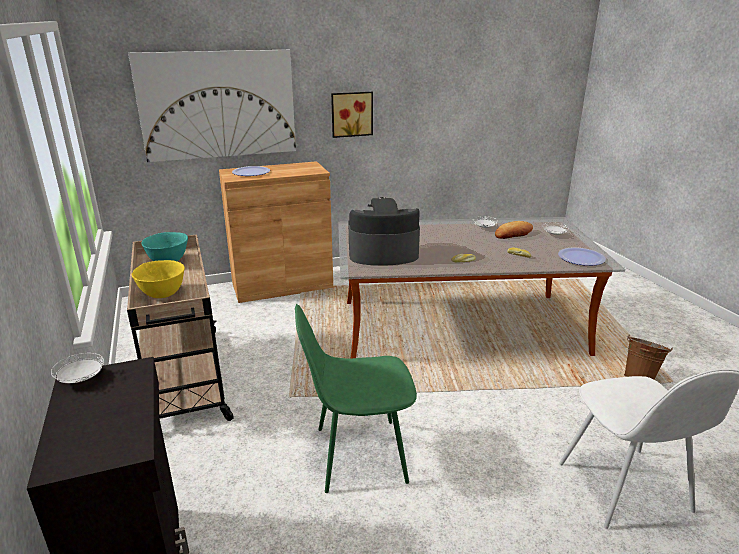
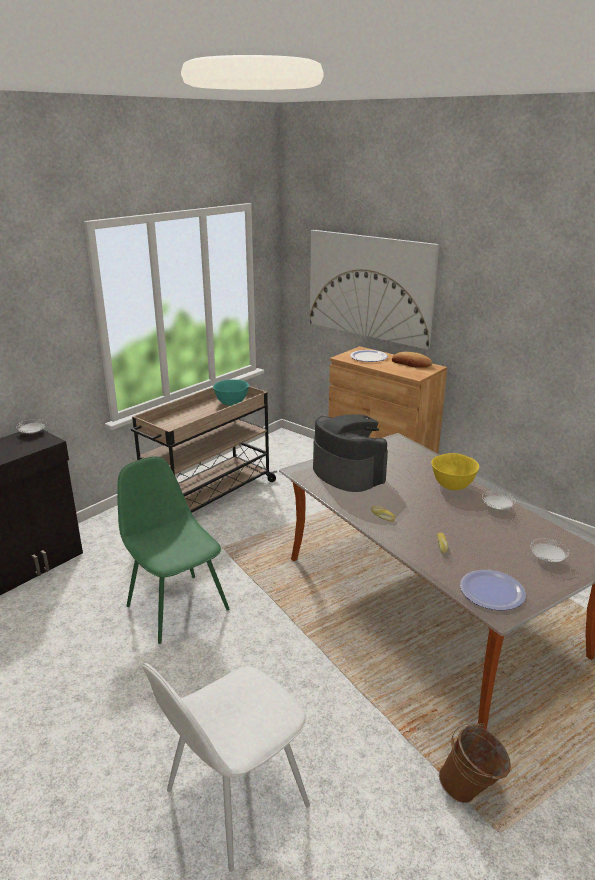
camera: 60 degrees right, 0 degrees up
yellow bowl [132,260,185,298] -> yellow bowl moved to [431,453,479,490]
picture [331,92,373,138] -> none
bread [495,221,533,239] -> bread moved to [392,352,432,368]

